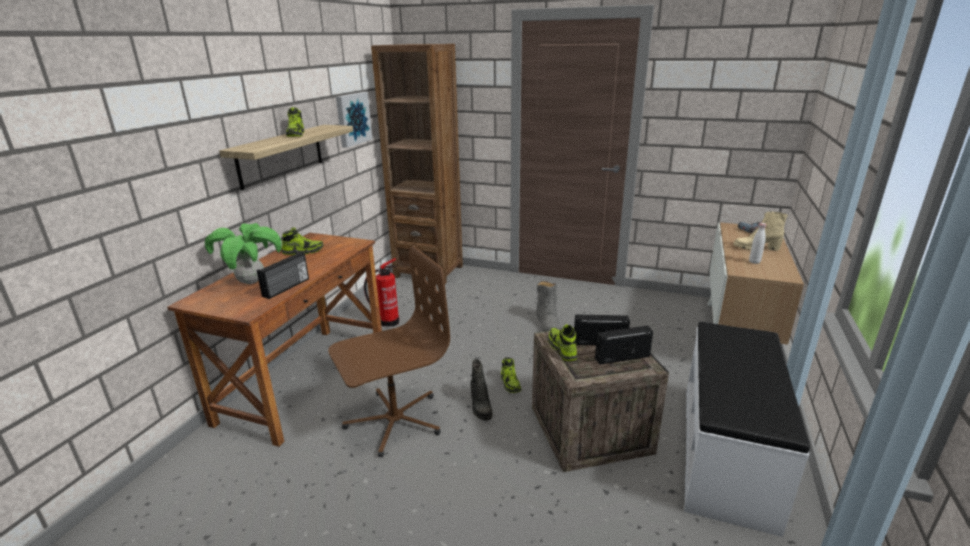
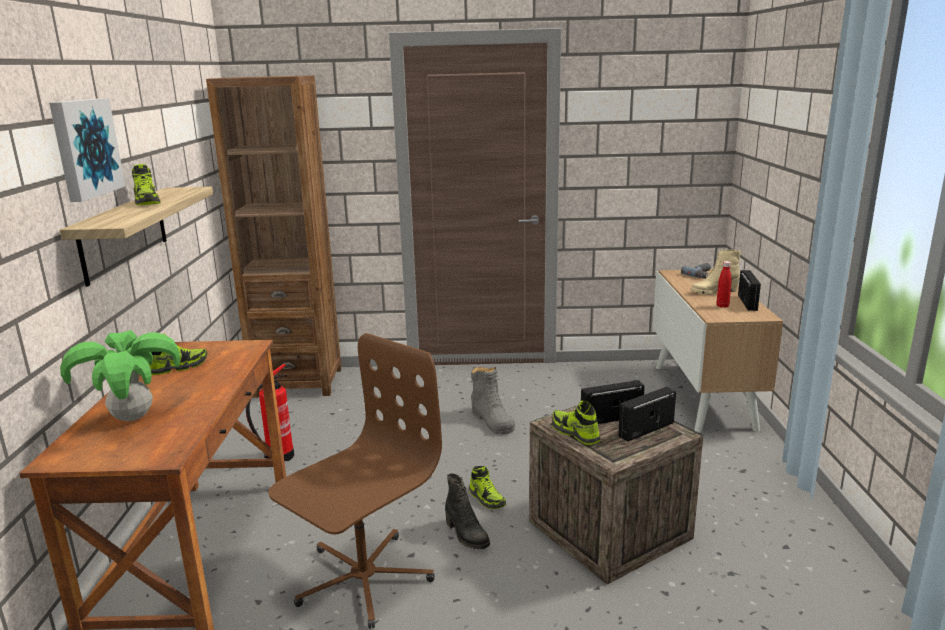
camera: 20 degrees left, 5 degrees down
radio [257,252,309,299] -> radio moved to [738,270,761,311]
picture [336,92,372,148] -> picture moved to [49,98,125,202]
white bench [684,322,810,537] -> none
white bottle [749,223,766,264] -> red bottle [717,261,731,308]

